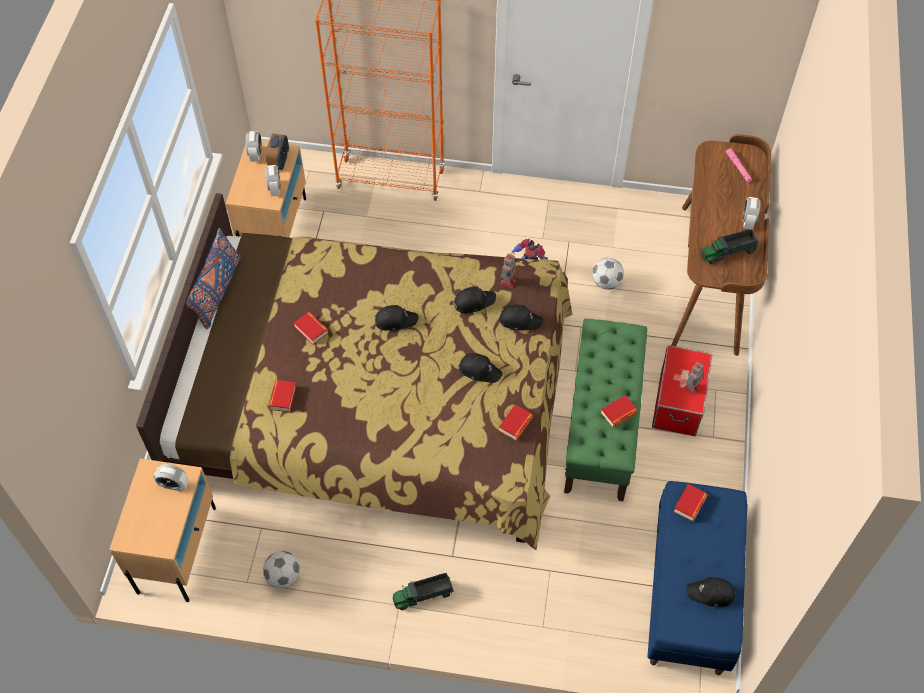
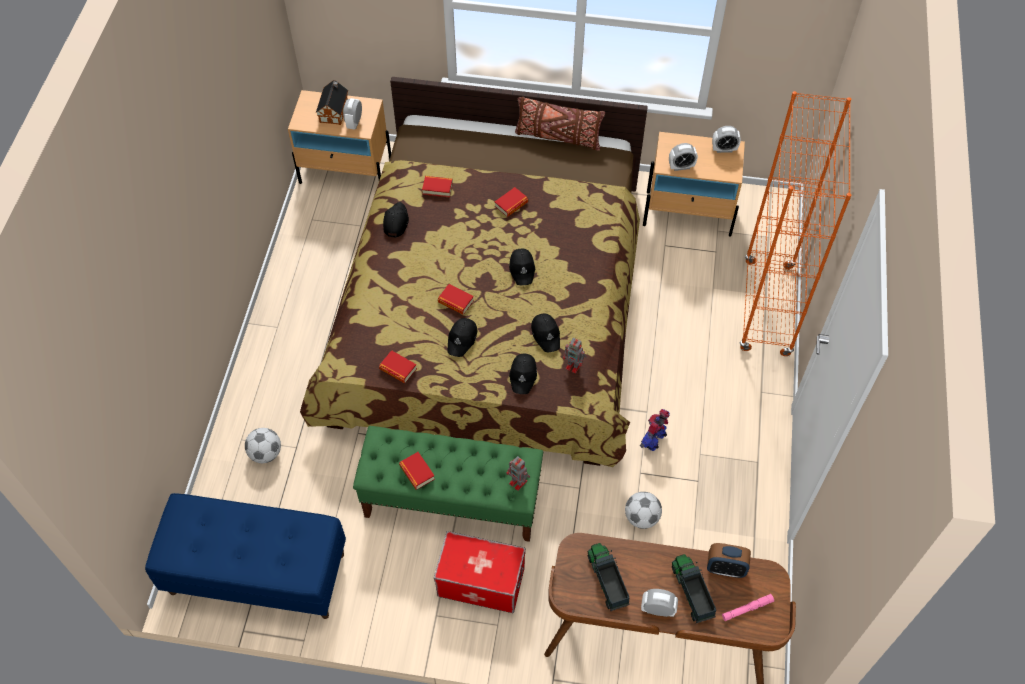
camera: 90 degrees right, 0 degrees up
blue pillow [186,228,241,329] -> brown pillow [515,97,605,151]
football [263,551,300,588] -> football moved to [245,428,281,463]
alarm clock [266,134,289,170] -> alarm clock moved to [707,543,751,578]
toy truck [393,573,454,610] -> toy truck moved to [672,554,716,623]
book [673,484,708,521] -> book moved to [438,284,474,314]
toy robot [684,362,705,395] -> toy robot moved to [506,456,530,491]
black cap [686,577,735,607] -> black cap moved to [383,202,409,238]
none -> toy house [316,80,348,125]

